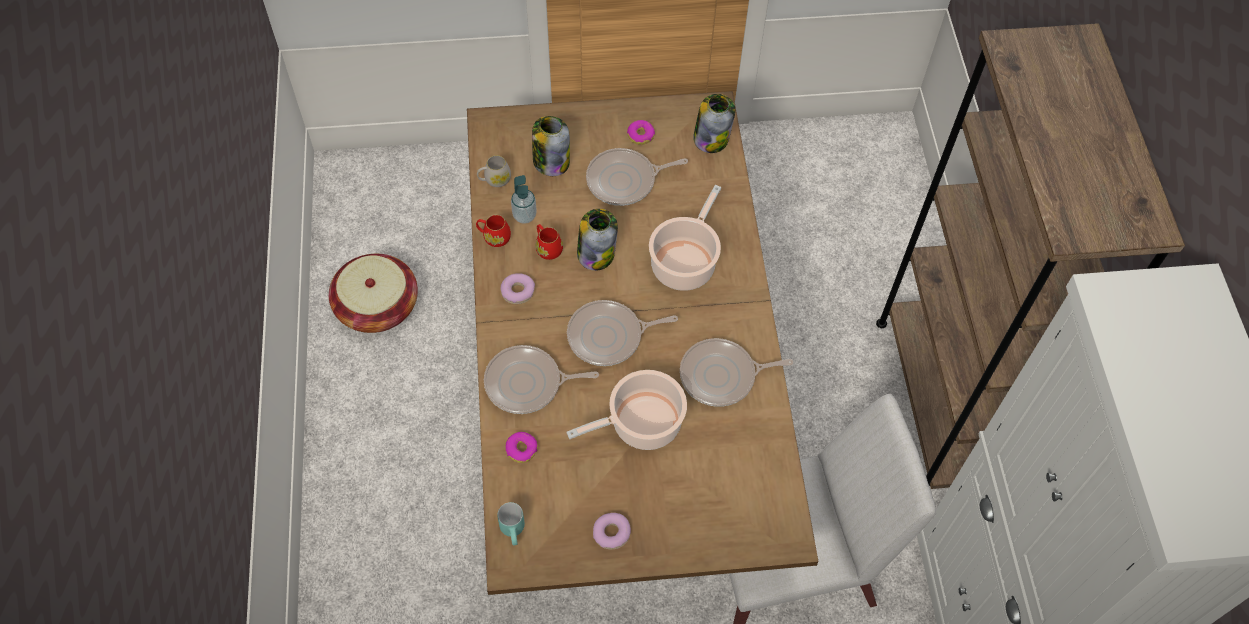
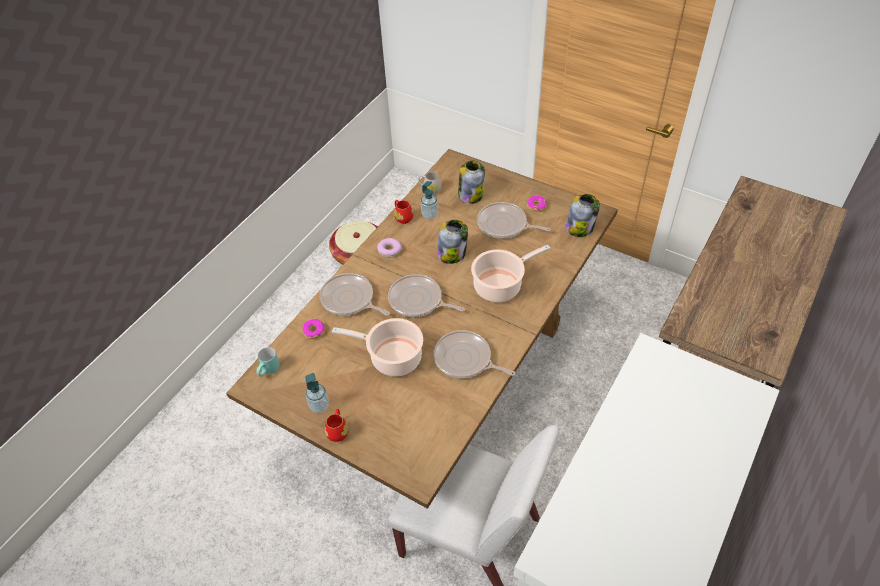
camera: 40 degrees right, 10 degrees down
red mug [536,224,563,260] -> red mug moved to [325,409,349,442]
donut [593,513,631,549] -> soap dispenser [305,373,329,413]

